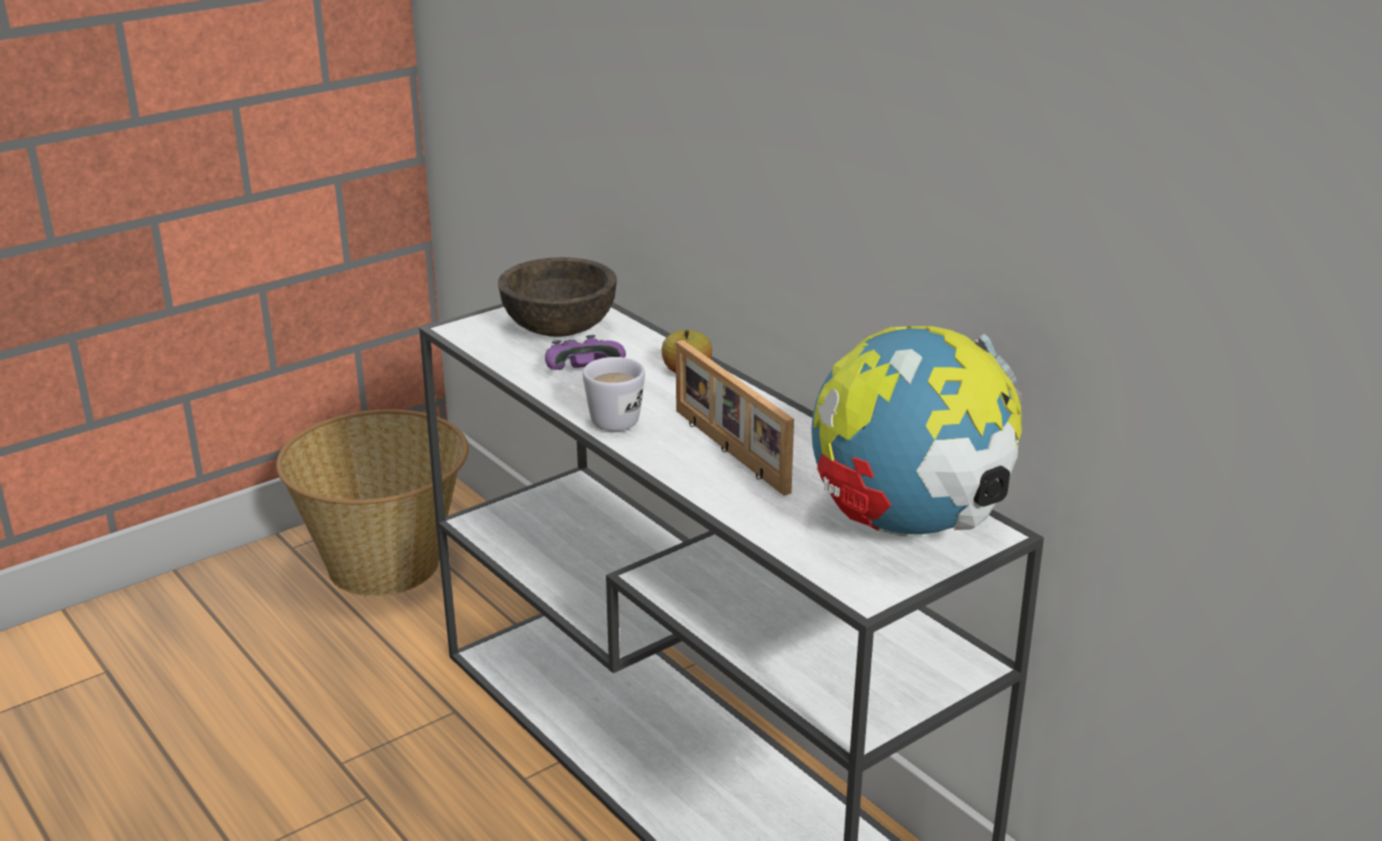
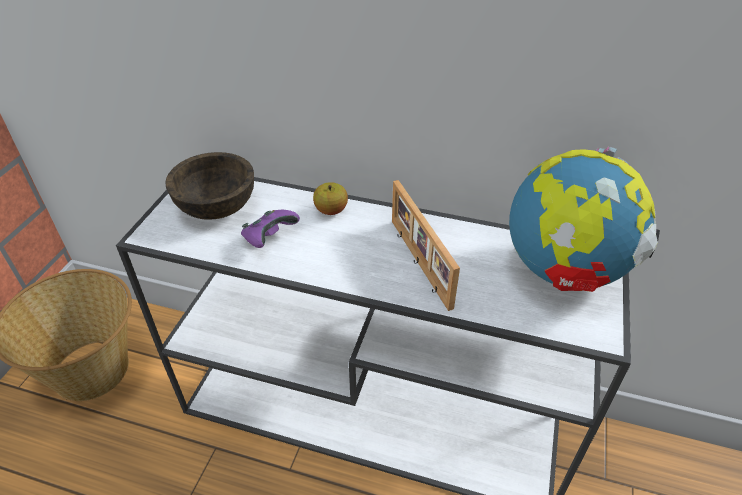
camera: 35 degrees left, 15 degrees up
white mug [583,357,645,431] -> none
picture frame [676,340,794,496] -> picture frame turned 45 degrees clockwise [392,180,460,311]

